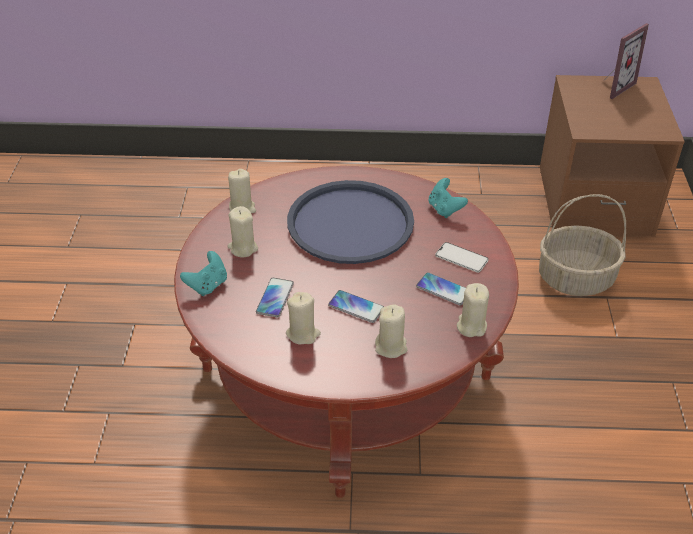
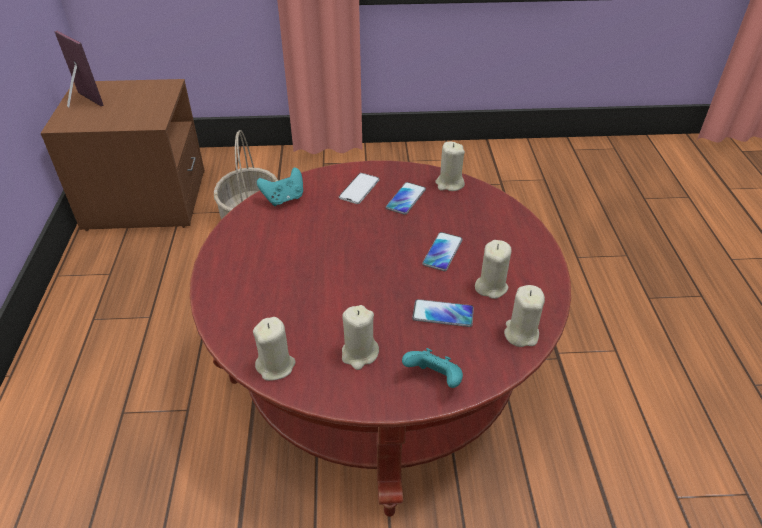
camera: 95 degrees left, 0 degrees up
blue tray [287,180,414,264] -> none
beige candle [375,305,408,358] -> beige candle moved to [504,285,545,347]

